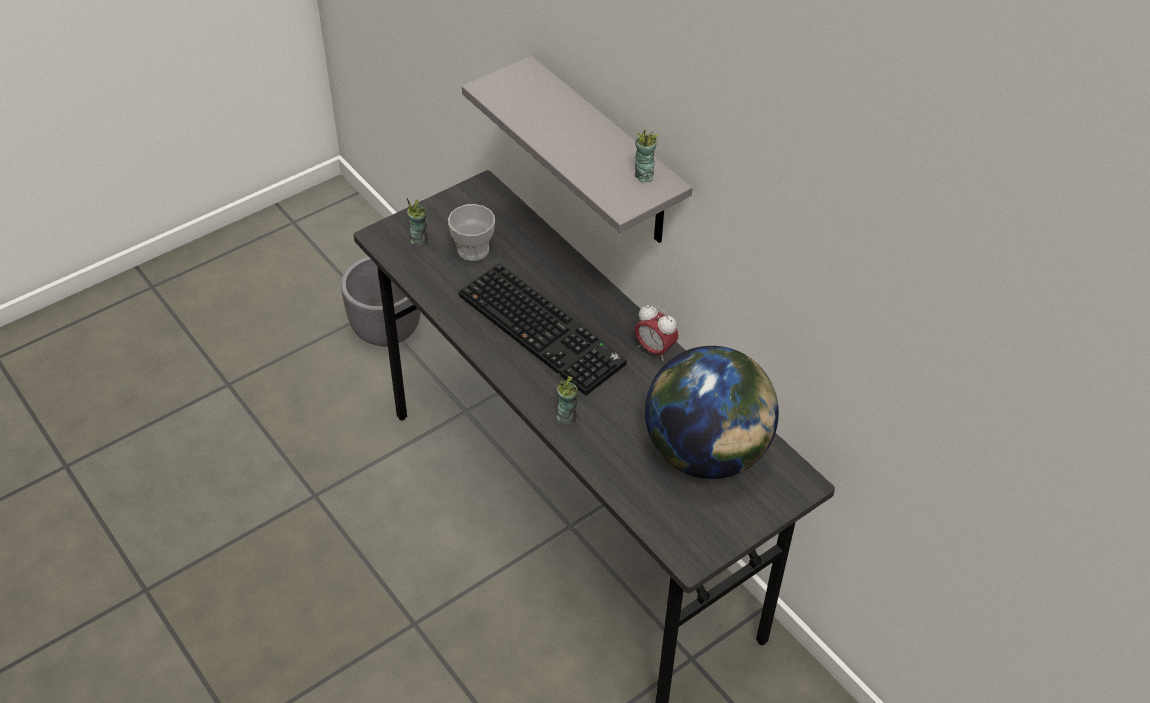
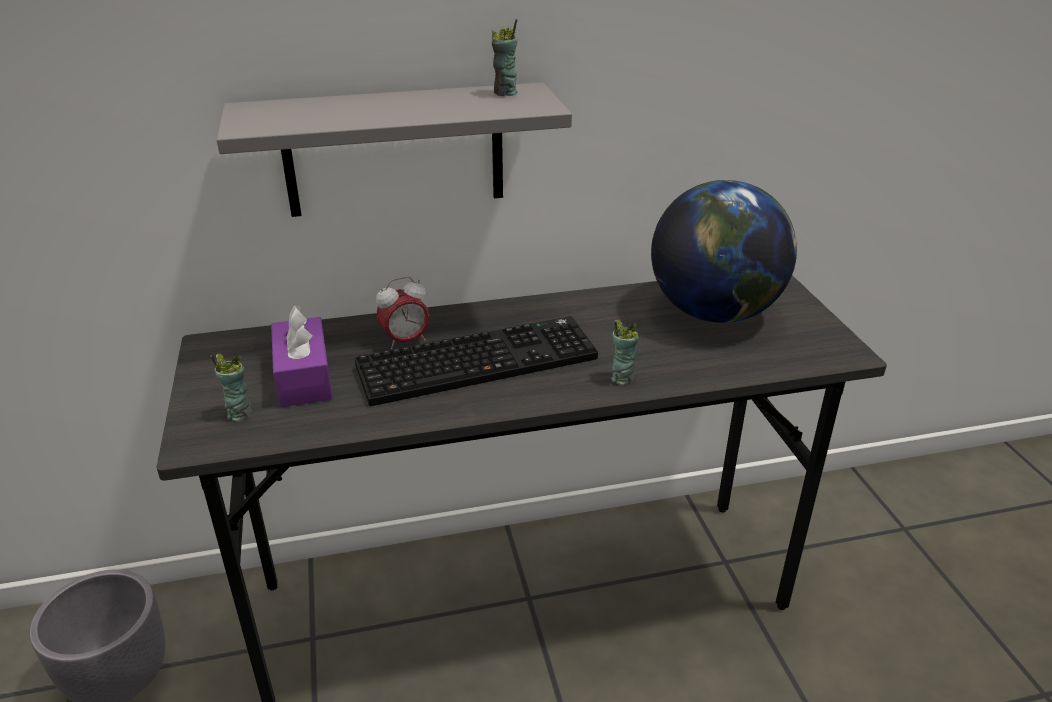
camera: 65 degrees left, 15 degrees down
cup [448,204,495,261] -> purple tissue box [271,305,332,407]
alarm clock [635,304,678,361] -> alarm clock moved to [376,276,430,350]

